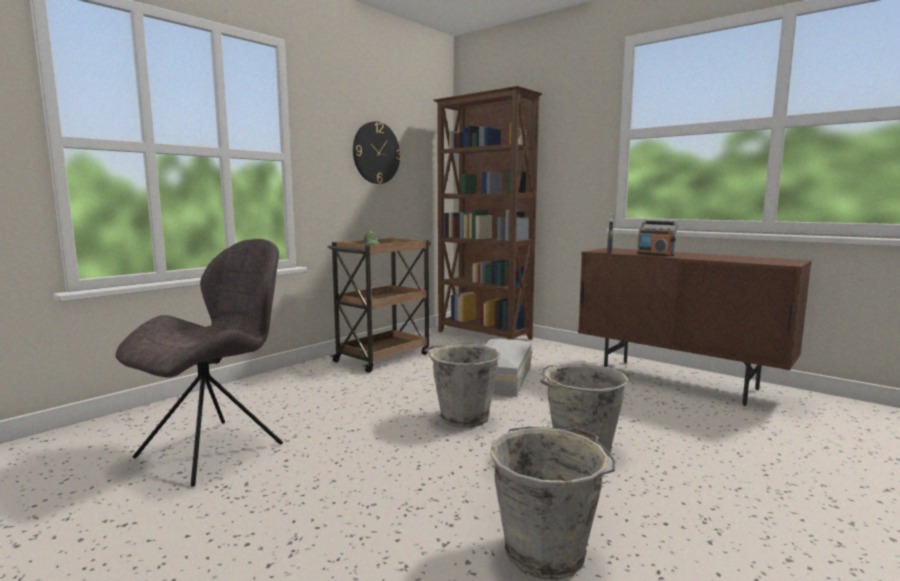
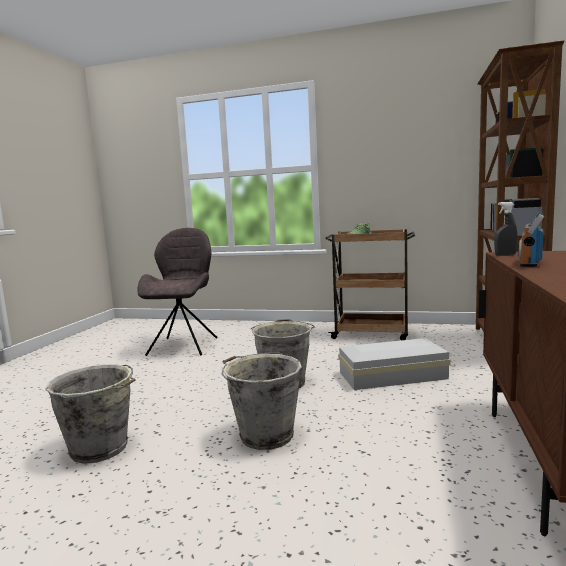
camera: 65 degrees right, 0 degrees up
grey chair [115,239,283,487] -> grey chair turned 90 degrees counterclockwise [138,228,218,356]
wall clock [353,121,401,184] -> none

